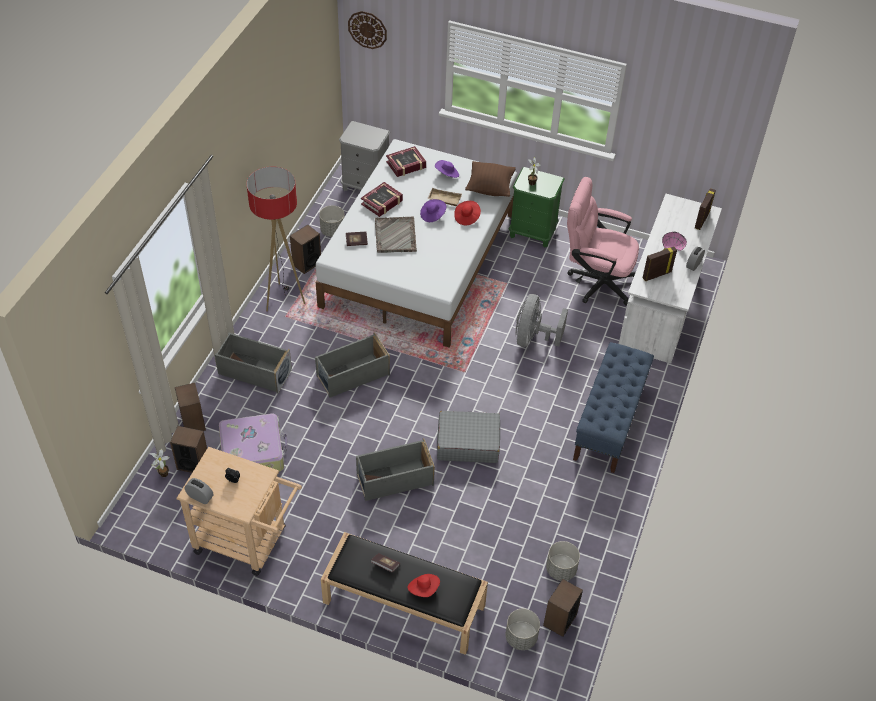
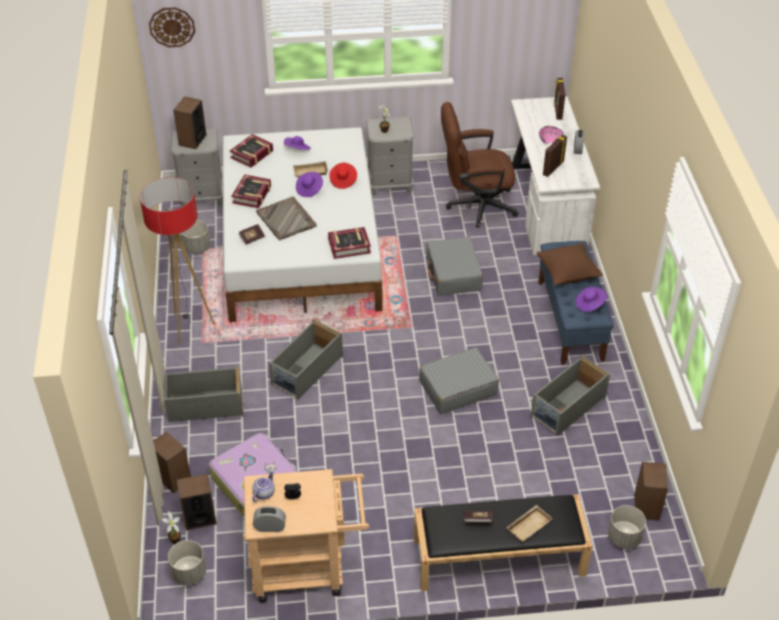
camera: 25 degrees left, 5 degrees down
speaker [290,225,321,274] -> speaker moved to [173,96,206,149]
grey storage box [356,438,435,501] -> grey storage box moved to [531,355,610,436]
red hat [407,574,440,597] -> beige tray [506,505,553,543]
brown pillow [465,161,516,197] -> brown pillow moved to [537,243,602,285]
green nightstand [509,167,565,248] -> grey nightstand [366,117,415,196]
grey fan [516,294,568,347] -> grey suitcase [426,237,483,296]
grey planter [546,541,580,581] -> grey planter moved to [168,540,206,586]
pink office chair [567,177,639,306] -> brown office chair [441,102,518,228]
none -> teapot [252,470,275,502]
none -> book [328,227,371,259]
none -> purple hat [575,287,607,312]

